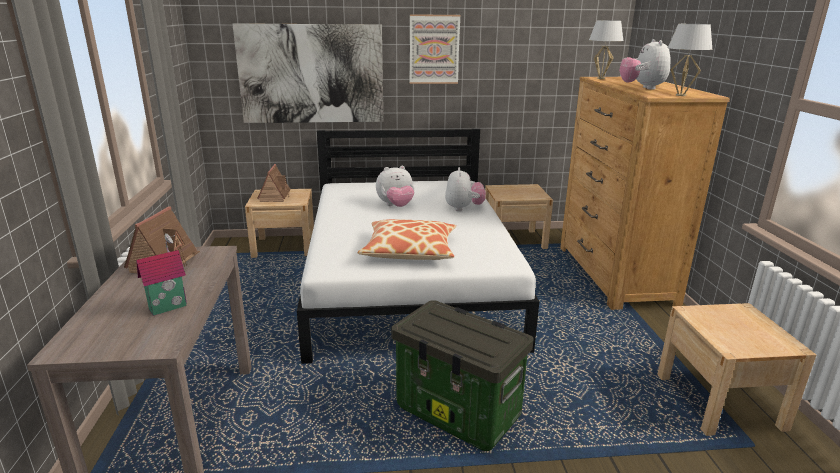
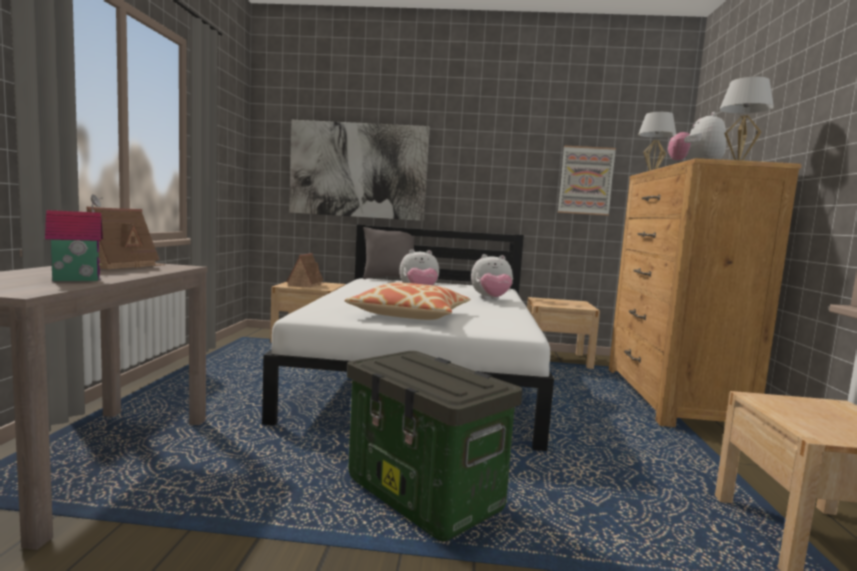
camera: 10 degrees right, 15 degrees down
picture [410,14,460,84] -> picture moved to [558,146,616,216]
plush toy [445,167,486,211] -> plush toy turned 75 degrees clockwise [471,254,513,299]
none -> grey pillow [363,227,415,279]

